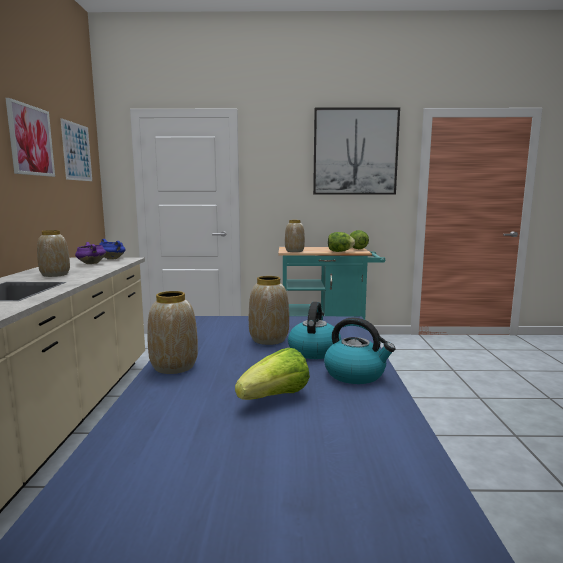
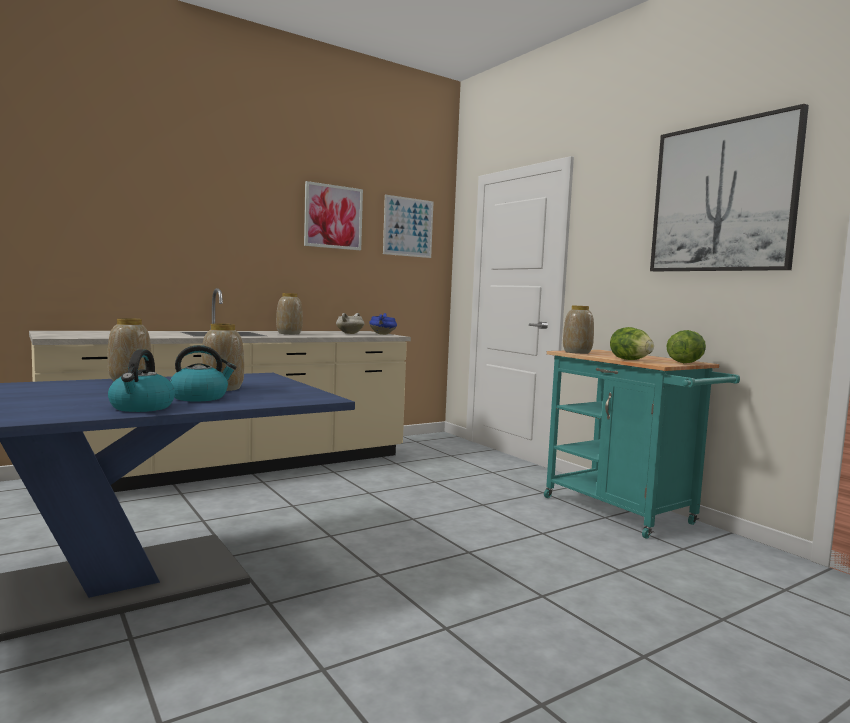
camera: 55 degrees right, 5 degrees down
purple cooking pot [75,242,106,264] -> white cooking pot [336,313,364,334]
lettuce [235,348,310,400] -> none

